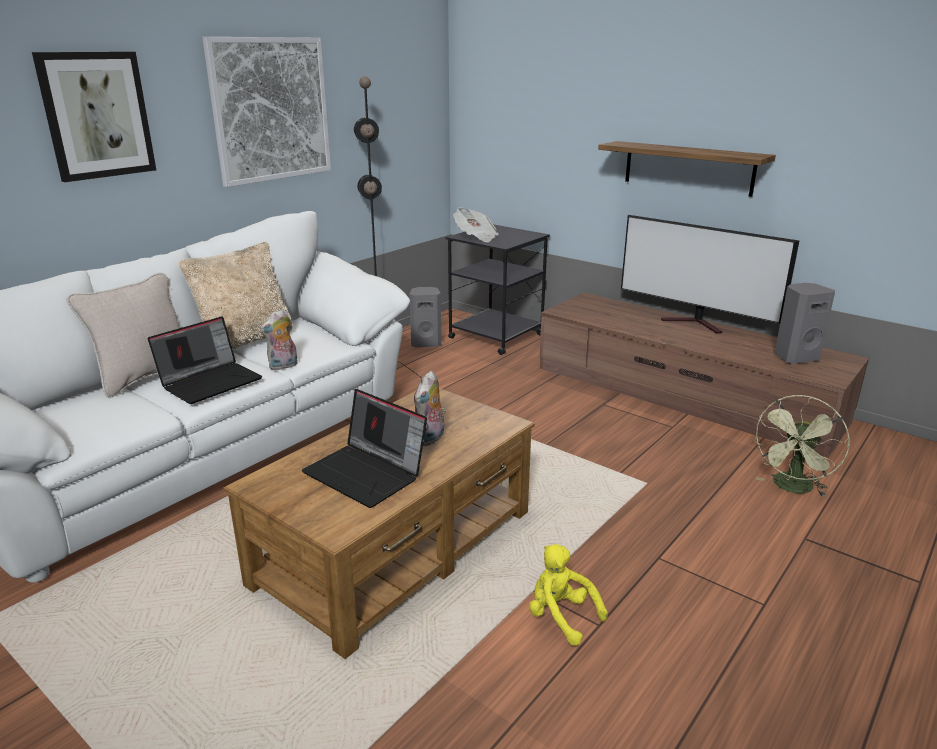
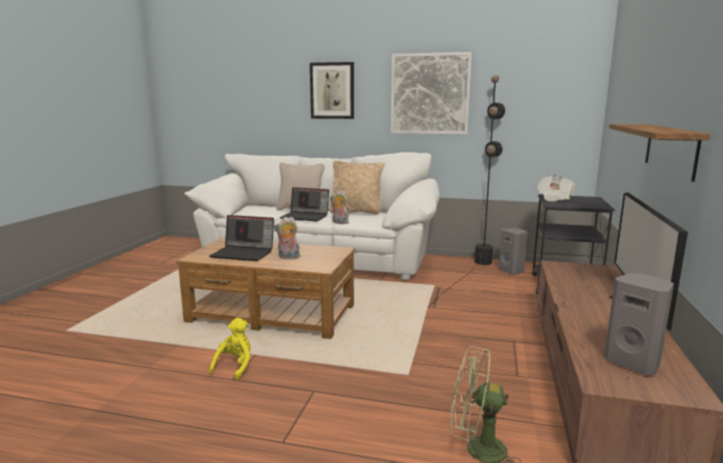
camera: 65 degrees right, 10 degrees down
laptop [302,389,427,508] -> laptop turned 90 degrees counterclockwise [210,215,274,261]

